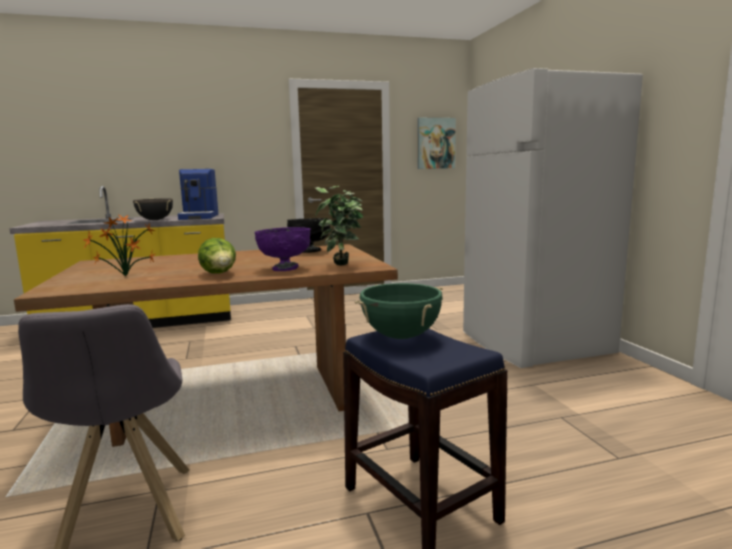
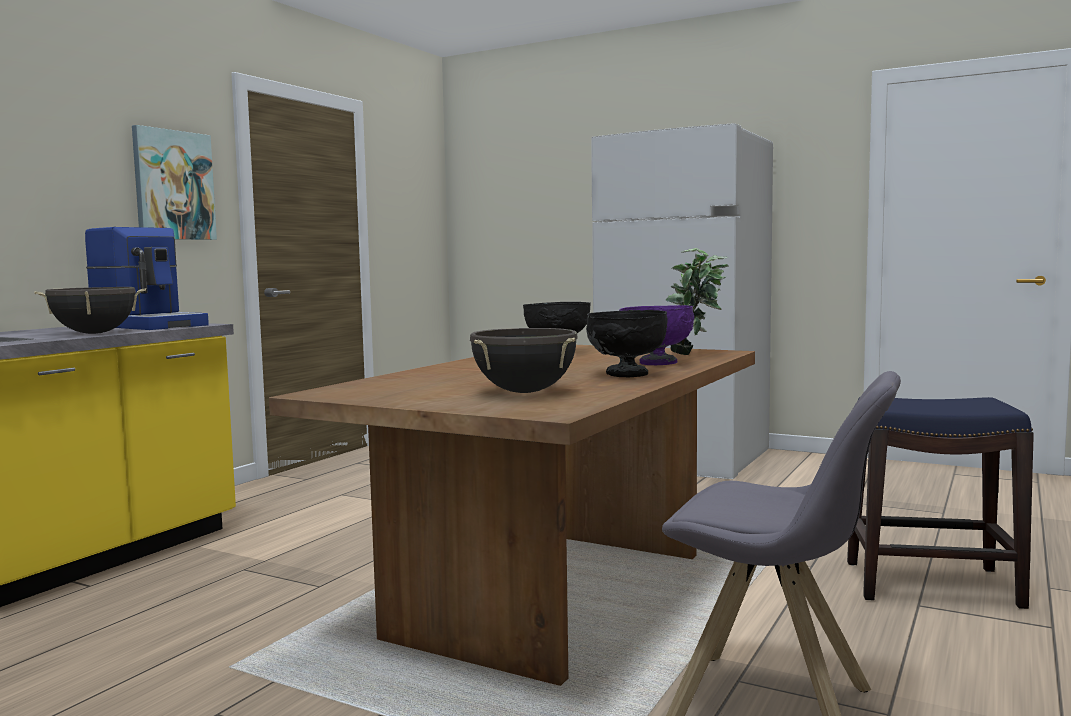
camera: 45 degrees left, 5 degrees down
potted plant [83,214,155,277] -> black cooking pot [470,328,578,393]
lettuce [198,238,236,274] -> black bowl [586,310,668,377]
green cooking pot [355,283,443,339] -> none
picture [418,118,456,169] -> picture moved to [132,125,217,240]

